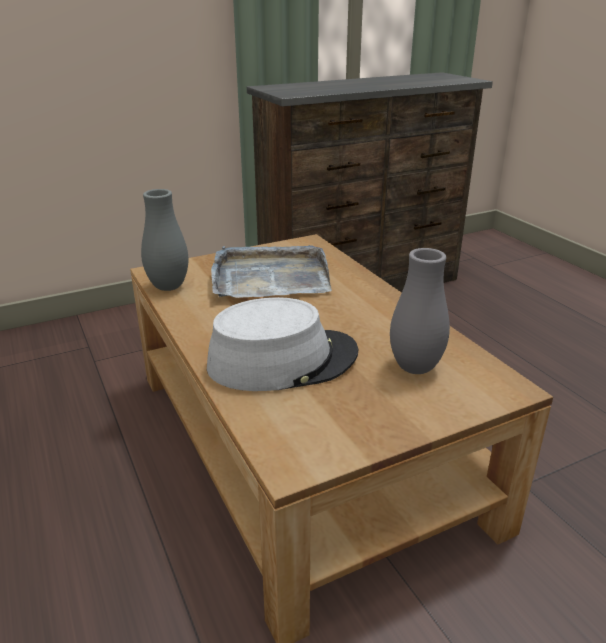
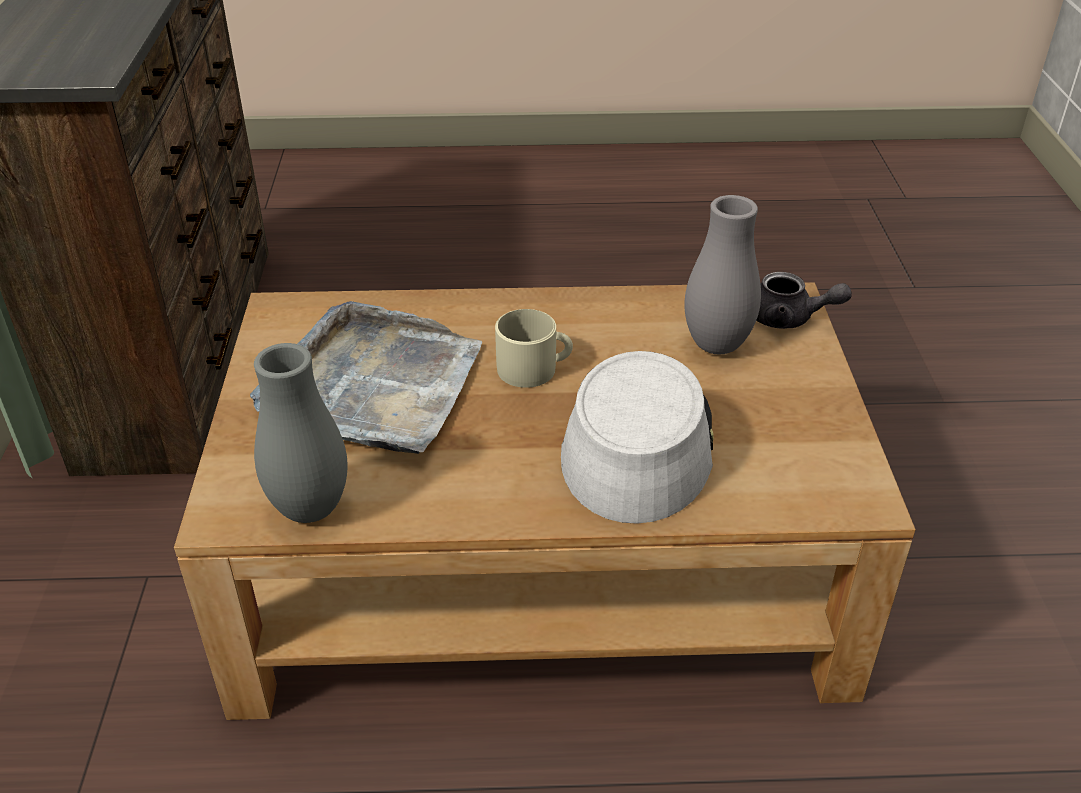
camera: 65 degrees left, 10 degrees up
none -> beige mug [495,309,573,388]
none -> grey teapot [756,272,852,329]

